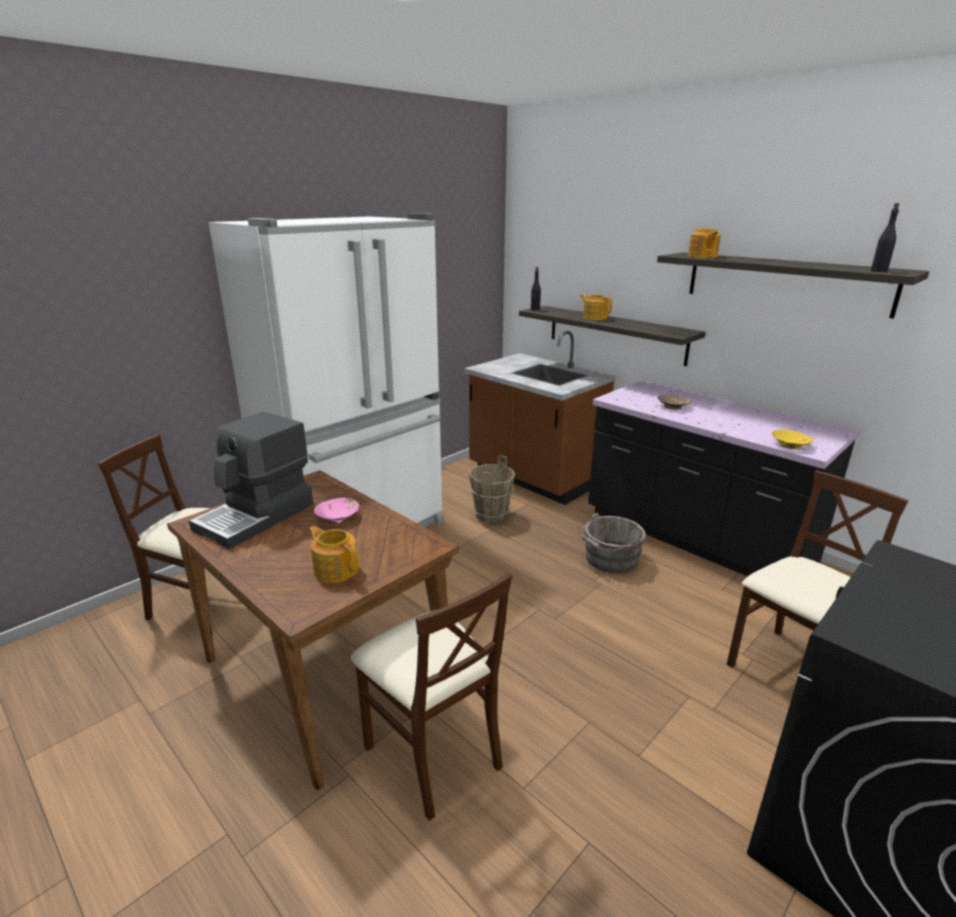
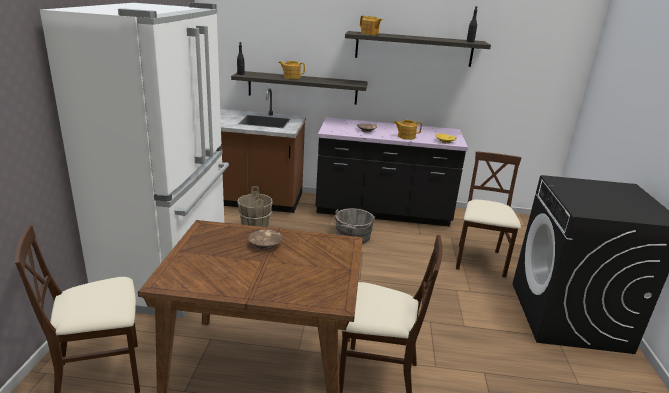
camera: 40 degrees left, 0 degrees up
coffee machine [189,412,313,549] -> none
teapot [309,526,359,583] -> teapot moved to [394,120,422,140]
pink bowl [314,498,359,523] -> brown bowl [248,229,283,250]

